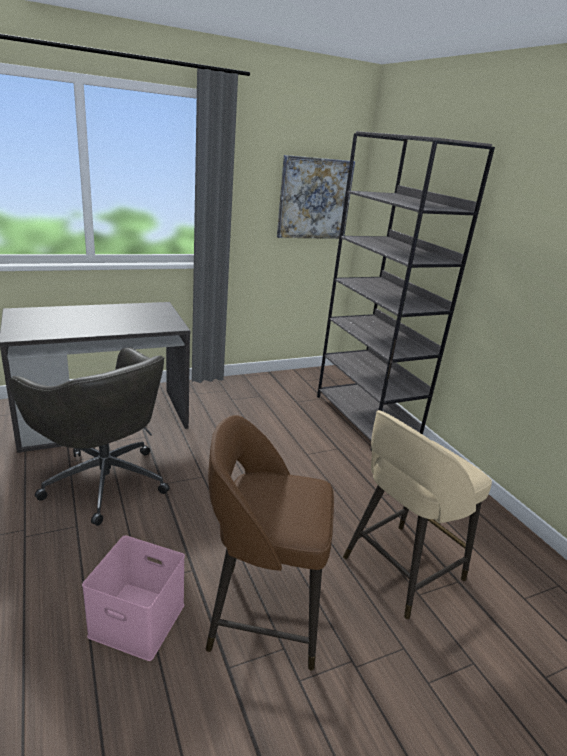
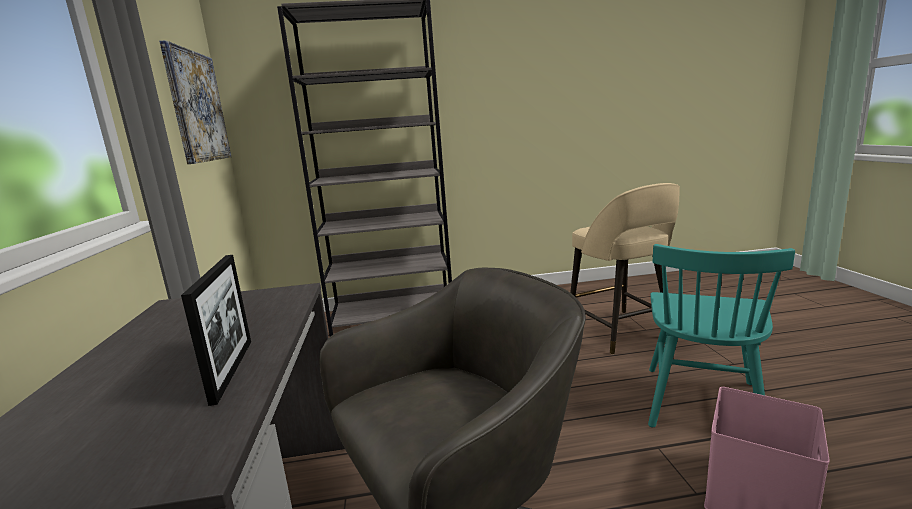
camera: 70 degrees left, 10 degrees down
brown stool [206,415,334,670] -> turquoise chair [648,244,795,427]
none -> picture frame [181,255,251,406]

